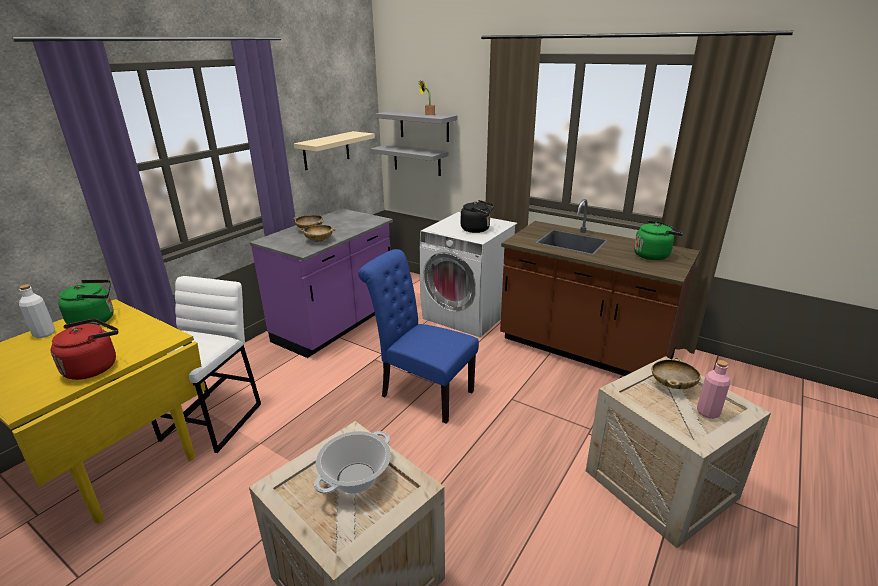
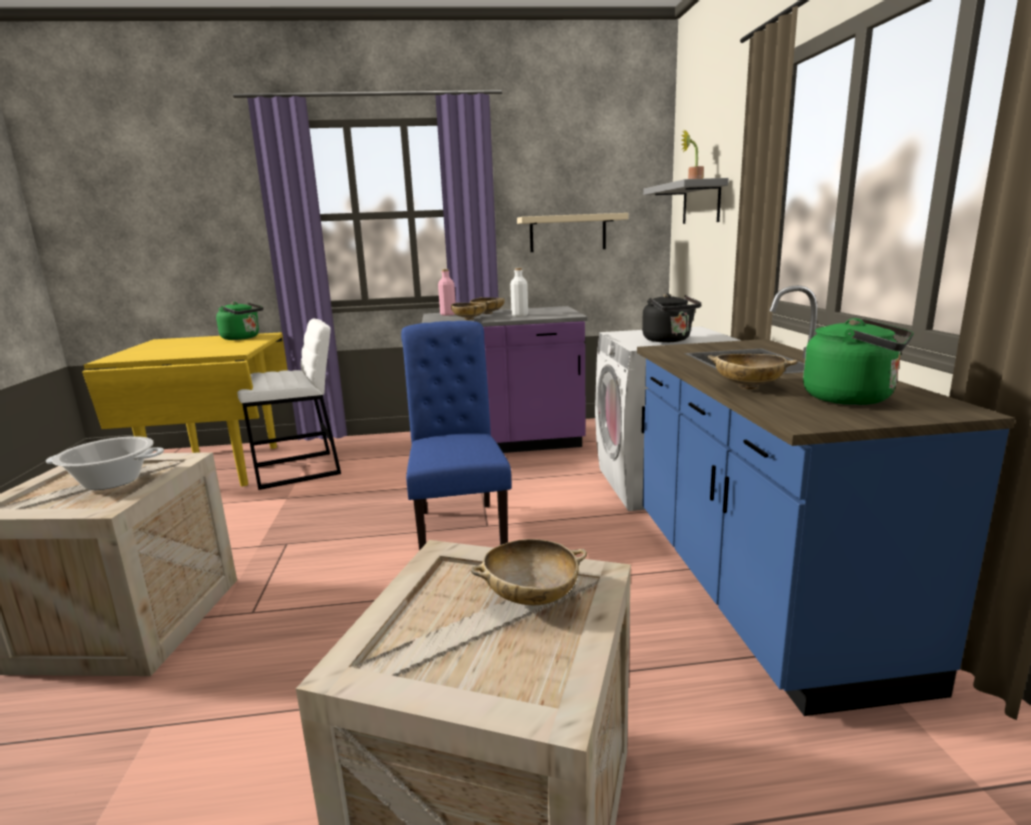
camera: 50 degrees right, 10 degrees down
white bottle [19,284,55,338] -> white bottle moved to [510,268,528,317]
red kettle [51,319,118,380] -> none
grey shelf [370,144,448,176] -> none
brown counter [500,199,700,376] -> blue counter [637,285,1015,716]
pink bottle [697,360,730,419] -> pink bottle moved to [438,269,456,316]
none -> beige bowl [707,354,798,389]

